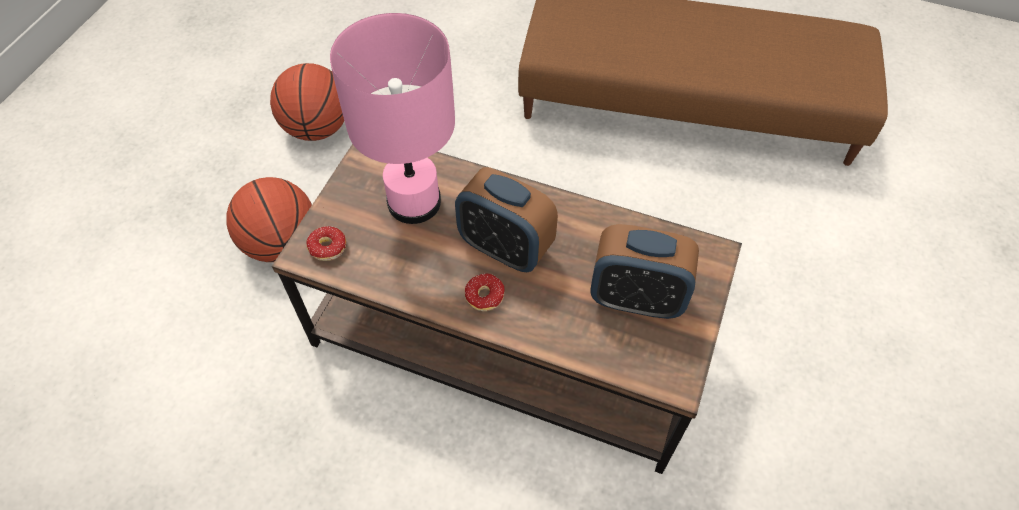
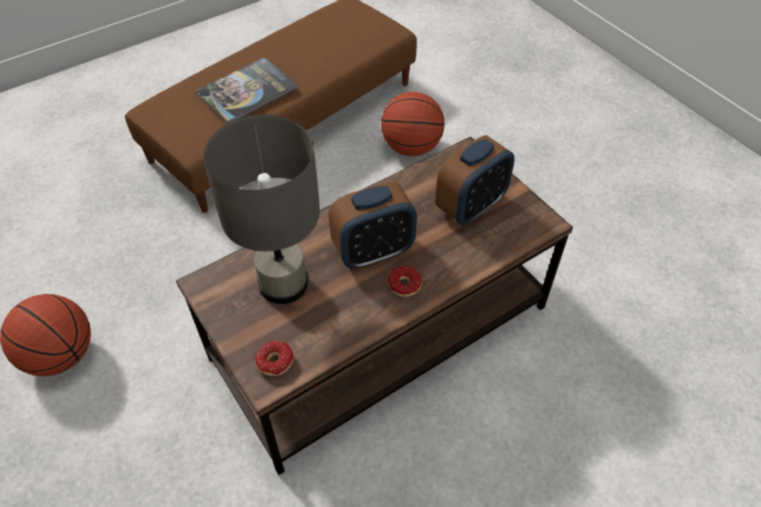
camera: 55 degrees left, 5 degrees down
basketball [226,177,312,262] -> basketball moved to [381,92,445,156]
pink table lamp [330,13,455,224] -> grey table lamp [204,115,320,304]
none -> book [195,57,298,124]

